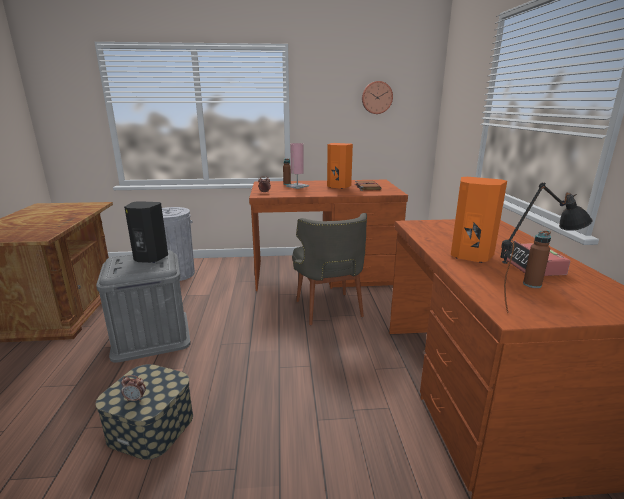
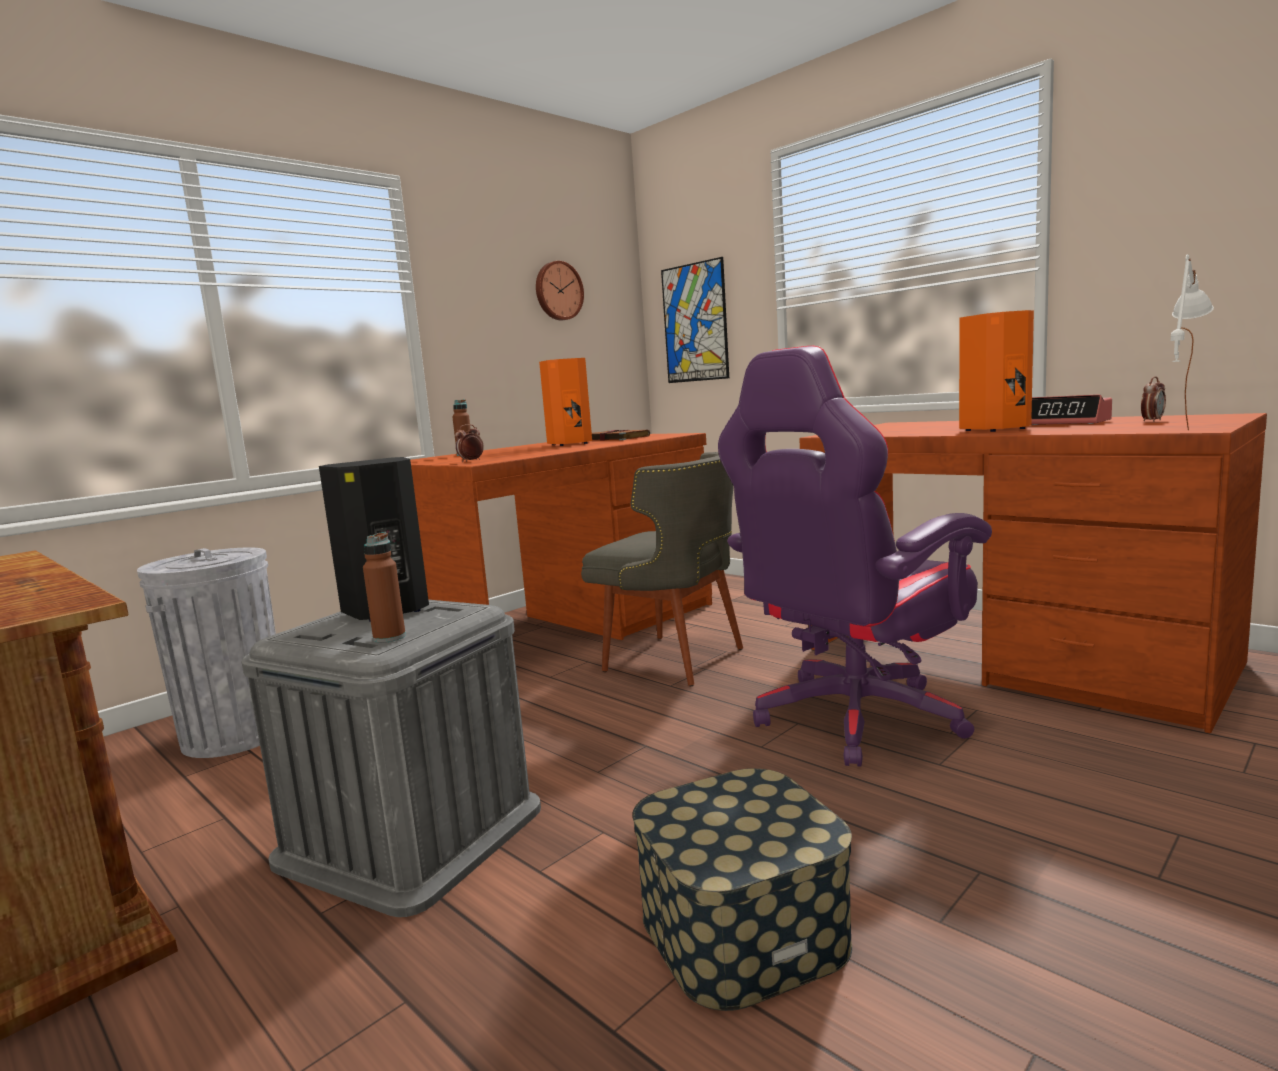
camera: 40 degrees left, 10 degrees down
alarm clock [121,375,146,402] -> alarm clock moved to [1141,376,1166,422]
pink table lamp [286,143,309,189] -> none
black table lamp [501,182,592,313] -> white table lamp [1171,254,1214,430]
brown bottle [523,230,551,288] -> brown bottle moved to [363,532,406,643]
none -> picture [661,257,729,383]
none -> purple office chair [718,346,992,766]

